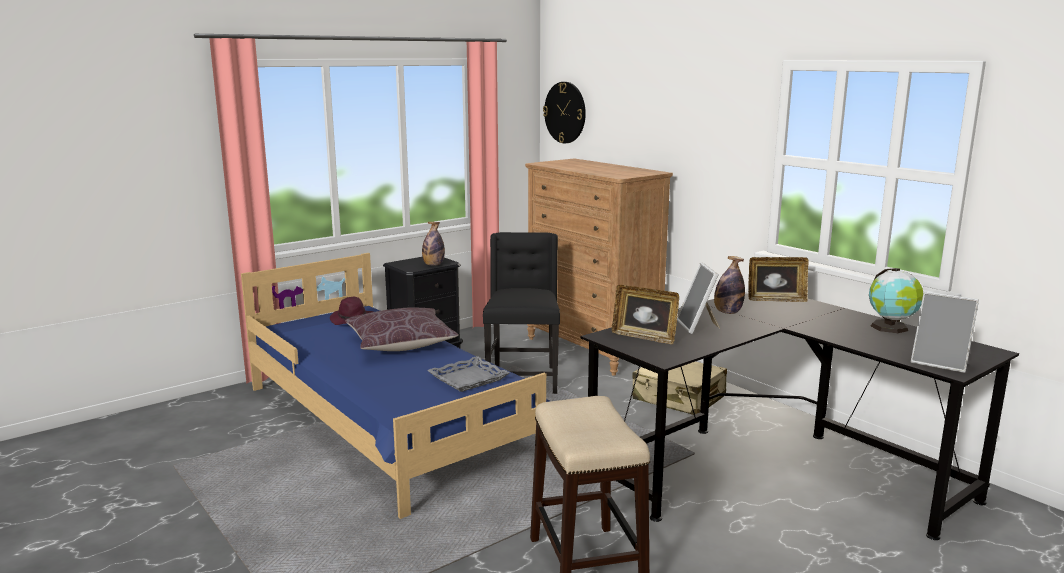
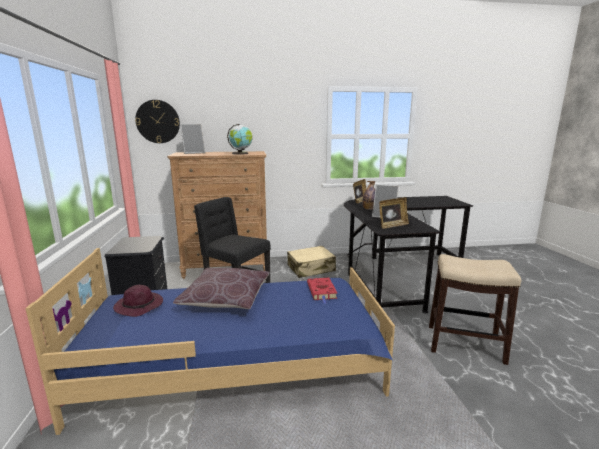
camera: 60 degrees left, 0 degrees up
bottle [422,222,445,266] -> none
grey tray [427,356,510,392] -> red book [307,278,337,304]
globe [869,268,923,333] -> globe moved to [227,124,252,155]
picture frame [911,291,979,373] -> picture frame moved to [180,124,205,154]

